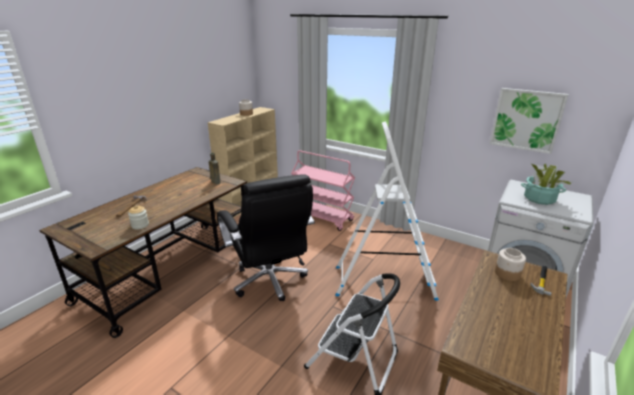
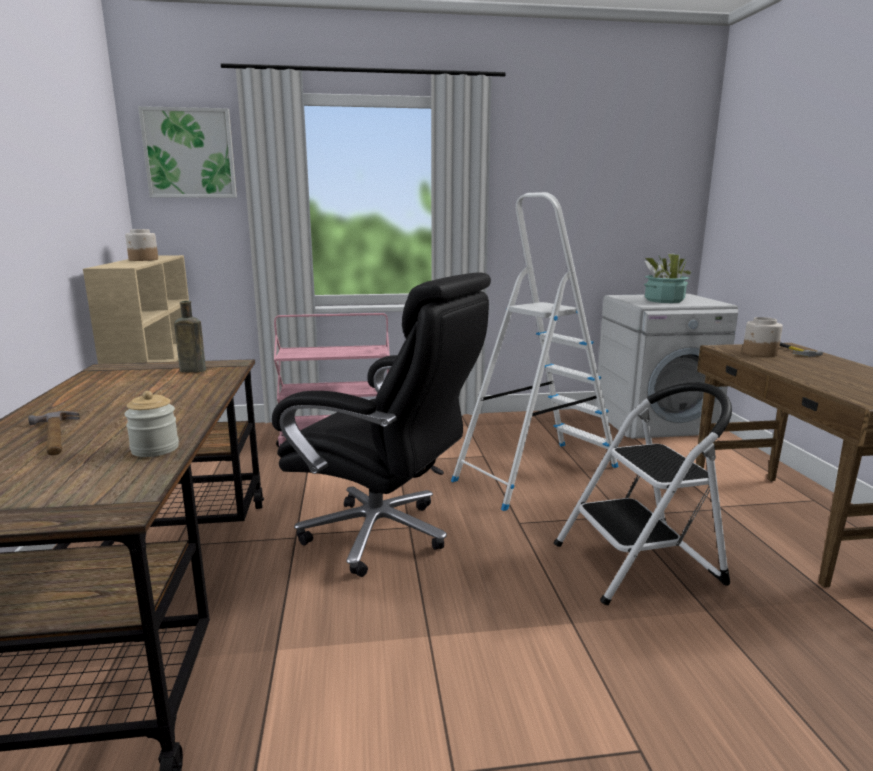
camera: 40 degrees left, 10 degrees down
picture [489,88,569,154] -> picture moved to [138,106,237,198]

